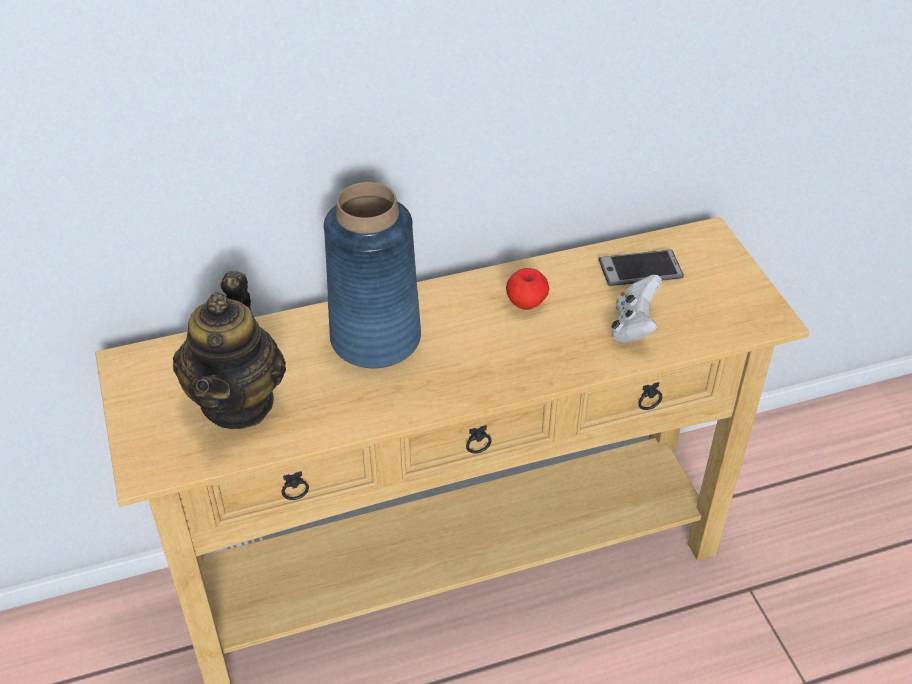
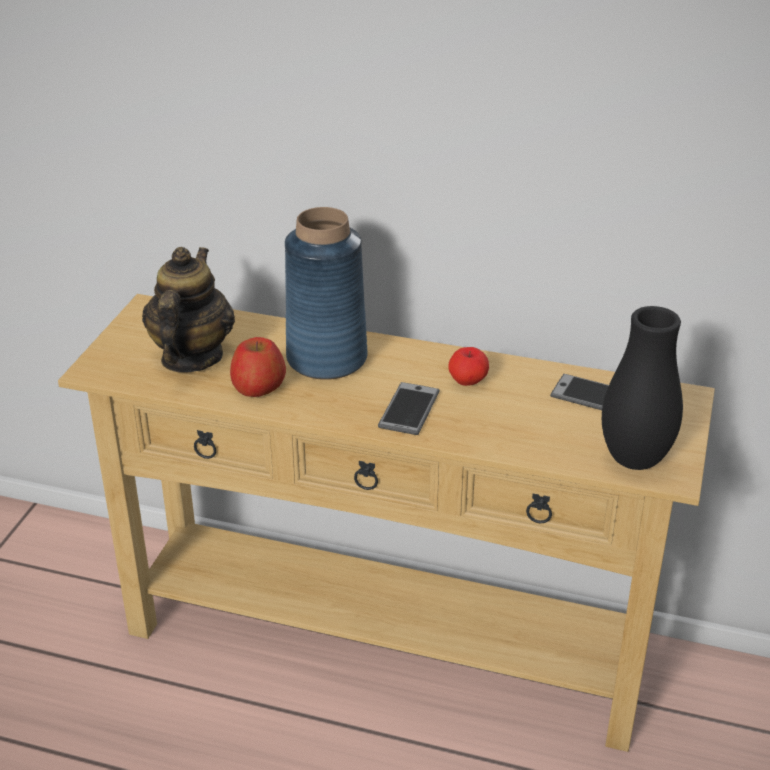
camera: 35 degrees right, 10 degrees down
teapot [173,271,286,429] -> teapot turned 150 degrees clockwise [142,247,235,372]
white game controller [612,275,662,343] -> none
none -> apple [230,337,286,397]
none -> phone [378,382,440,435]
none -> black vase [602,306,683,470]

